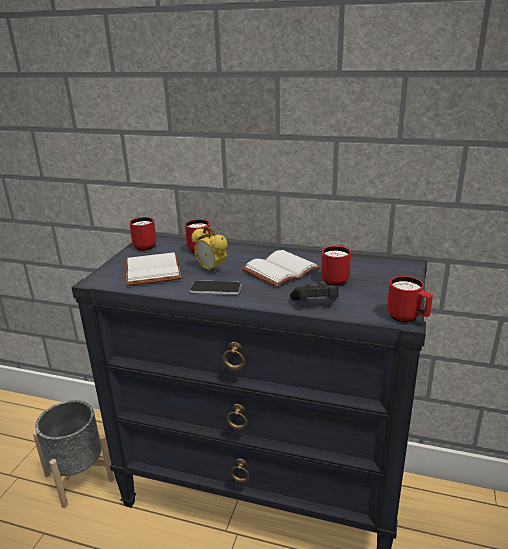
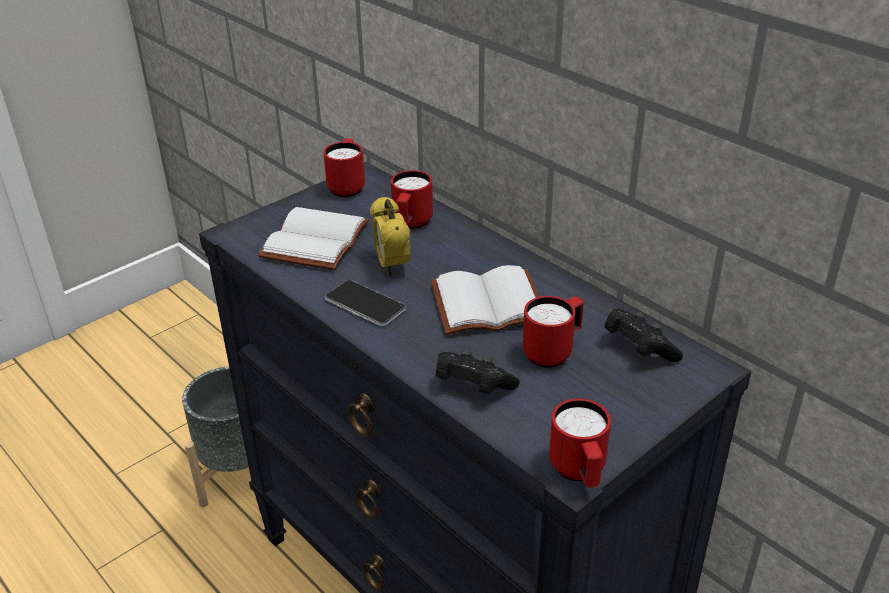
camera: 30 degrees right, 10 degrees up
none -> black game controller [604,309,683,362]

